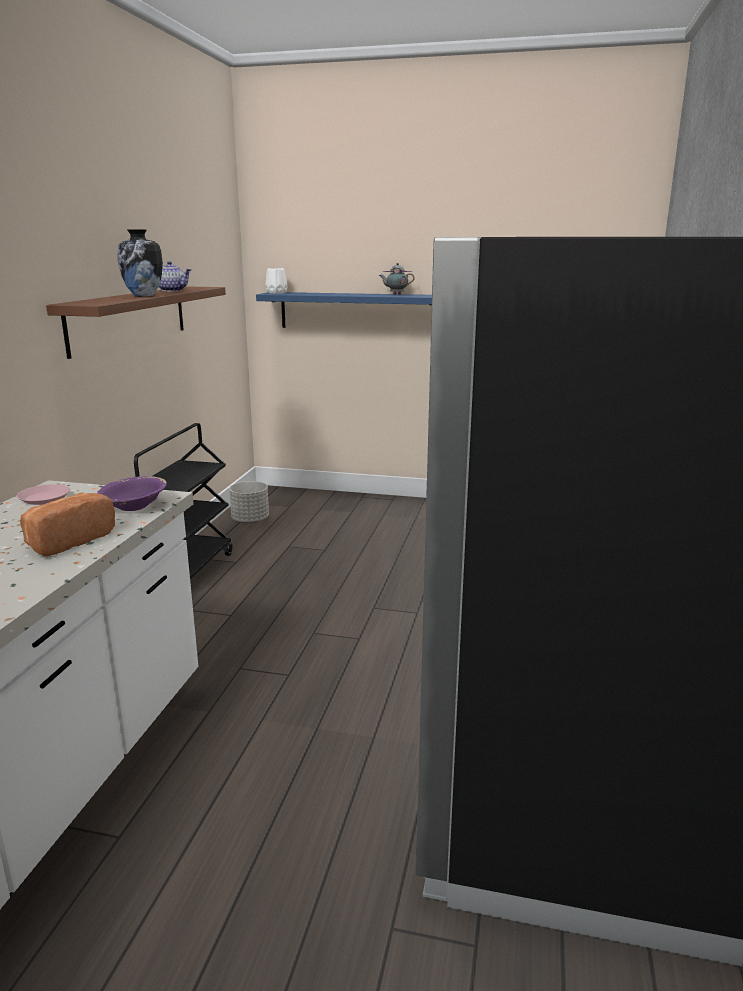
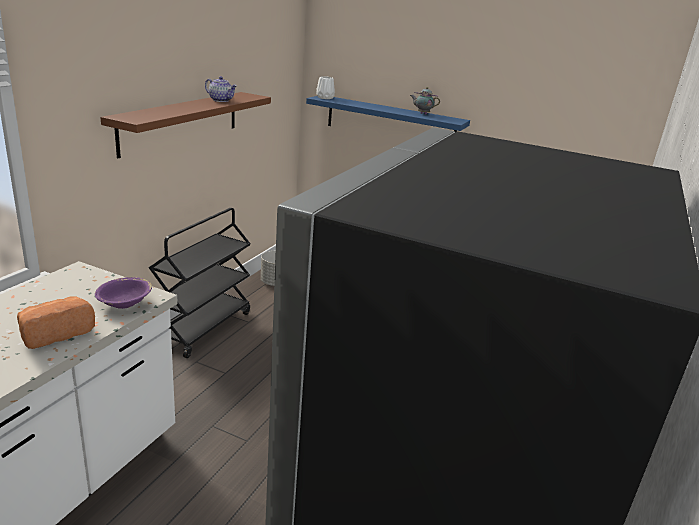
camera: 10 degrees right, 5 degrees up
pink plate [17,484,70,505] -> none
vase [117,230,163,297] -> none

